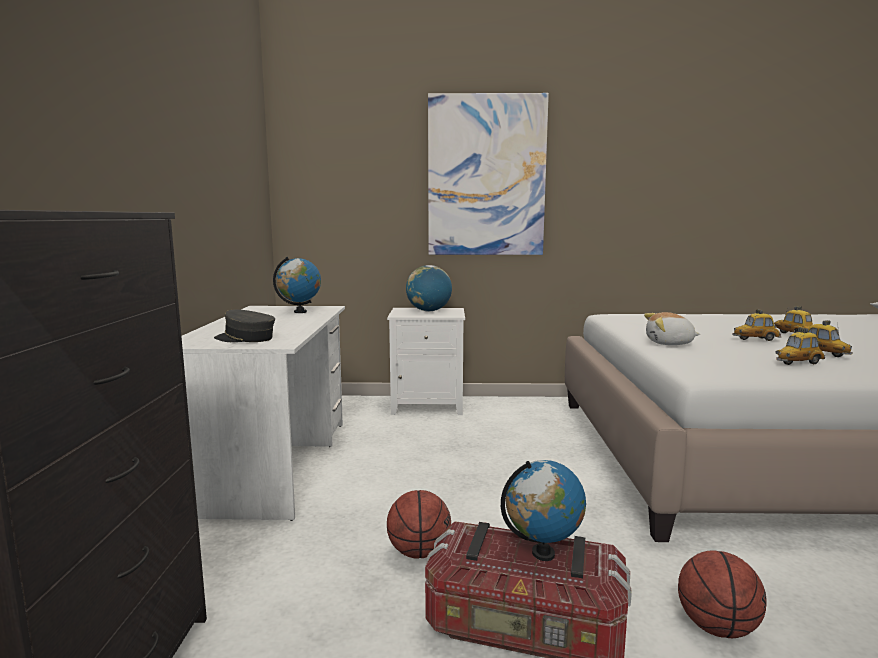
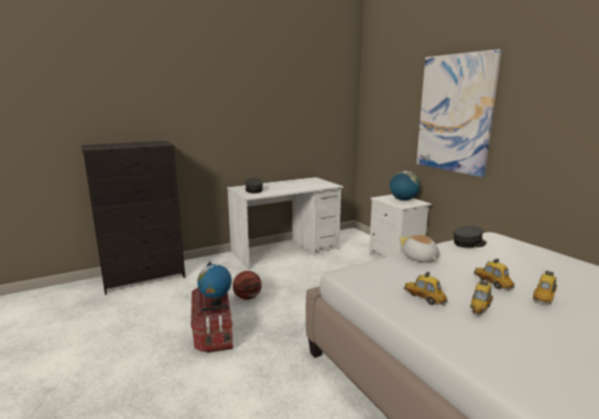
camera: 60 degrees right, 5 degrees up
globe [273,257,321,313] -> none
basketball [678,551,767,638] -> none
none -> grey cap [453,225,487,248]

